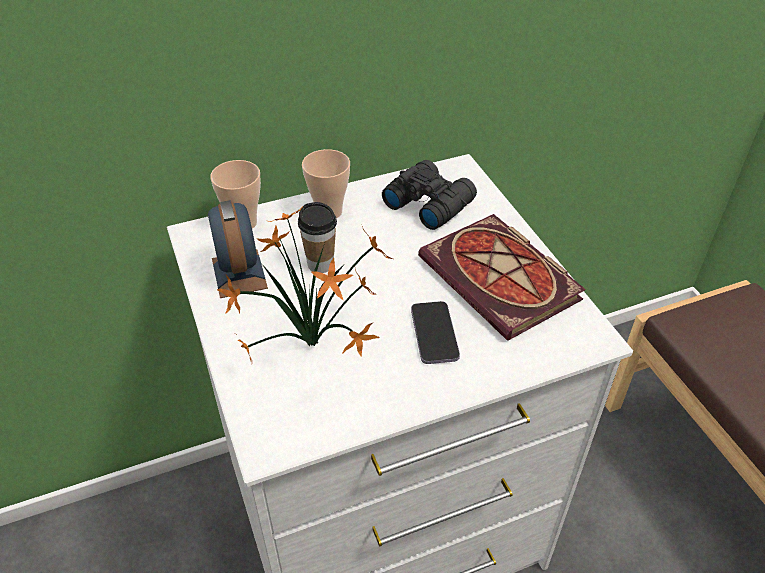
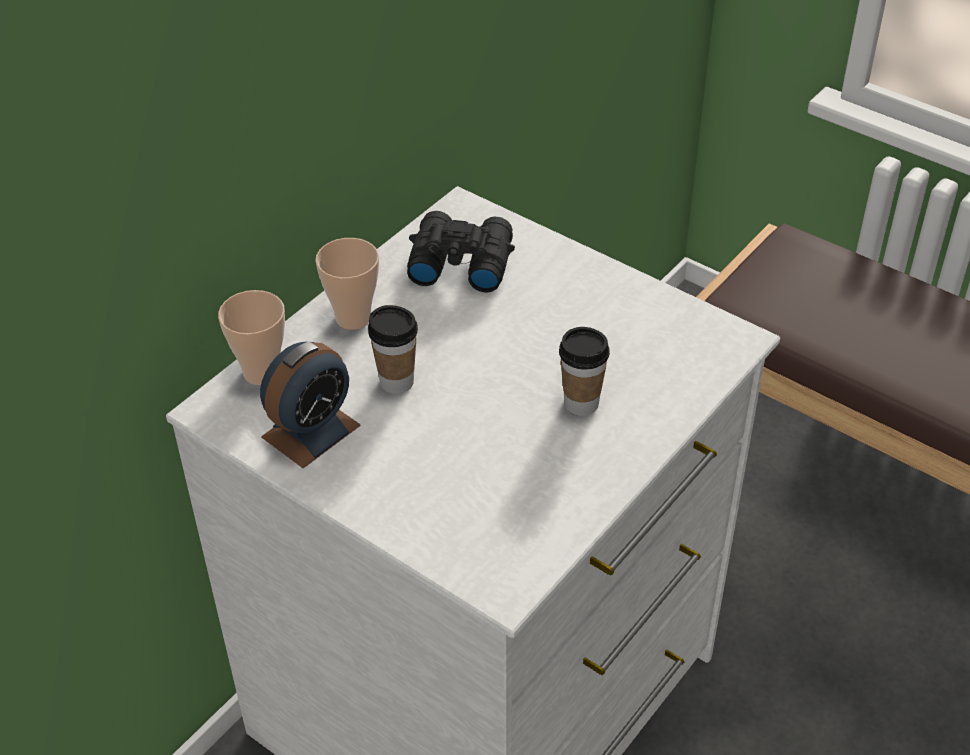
camera: 30 degrees left, 0 degrees up
alarm clock [208,200,268,298] -> alarm clock turned 90 degrees counterclockwise [260,342,361,468]
potted plant [217,208,393,361] -> none
phone [411,301,460,364] -> cup [559,327,610,416]
book [418,214,586,341] -> none

